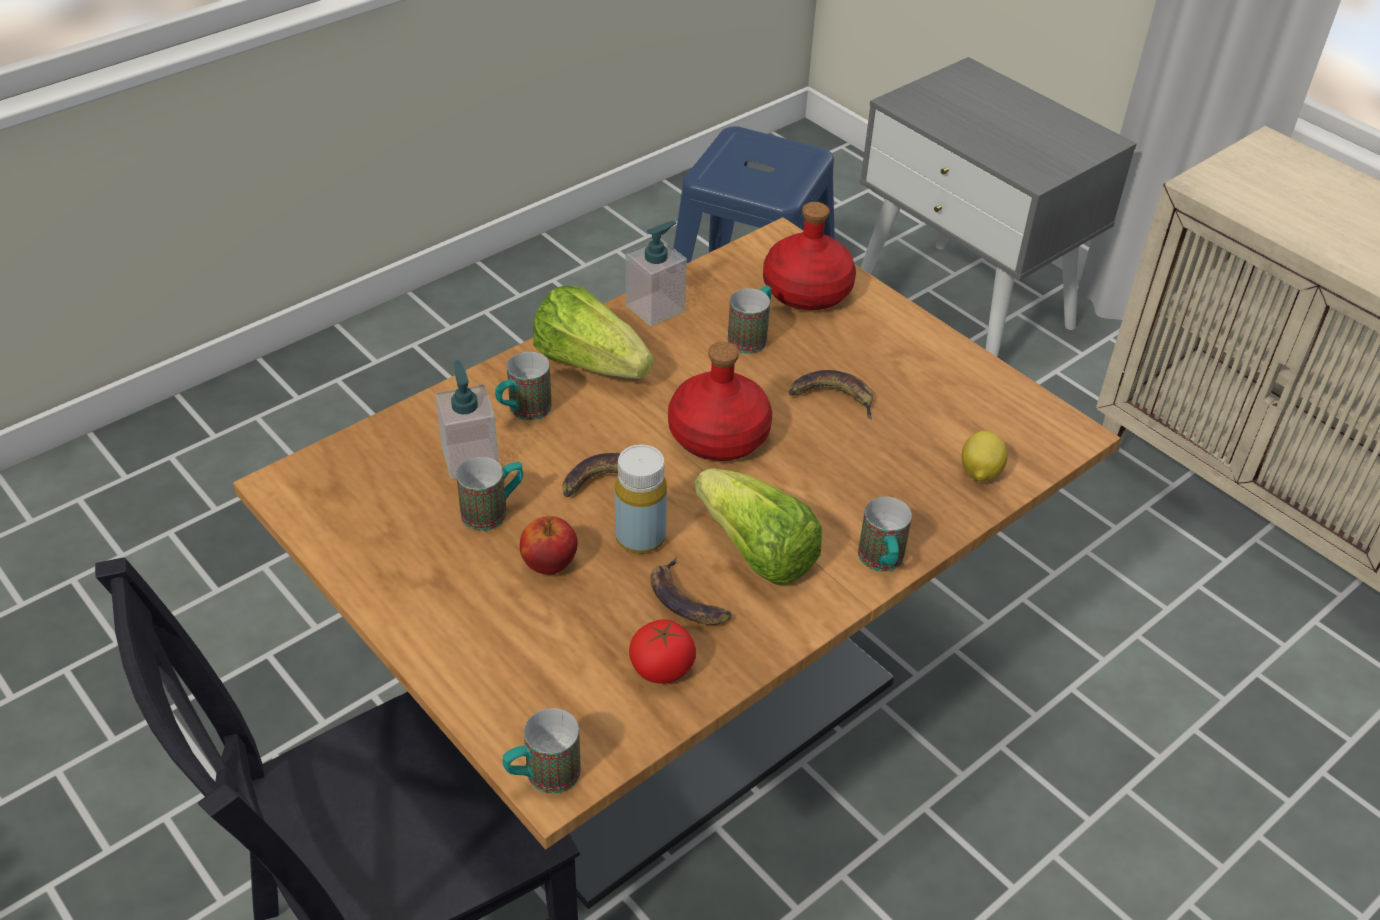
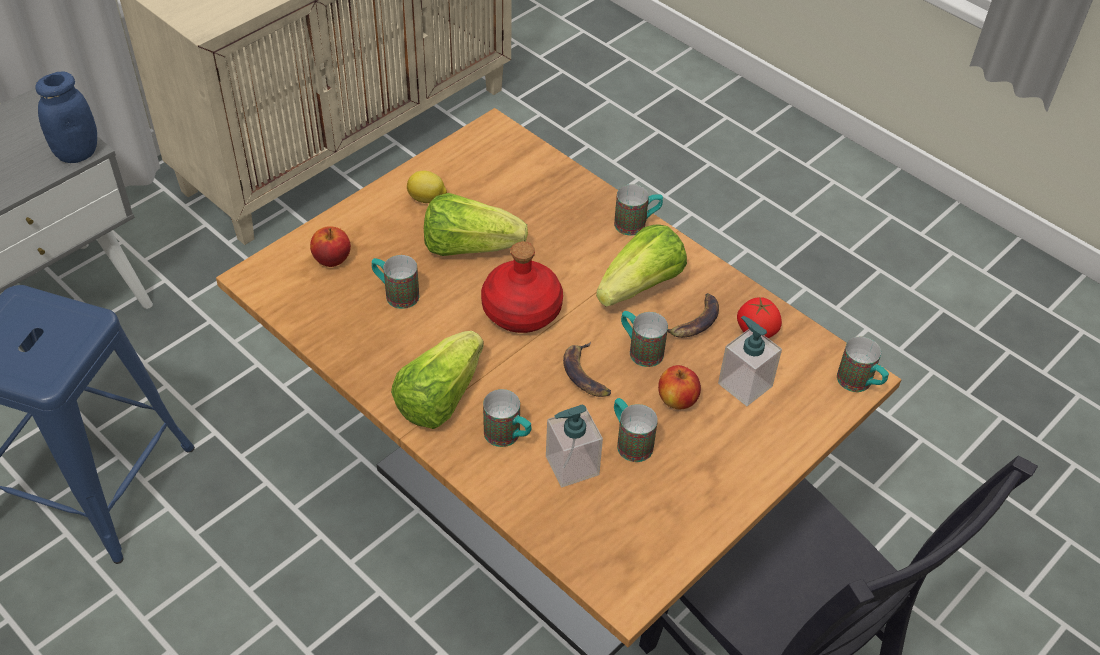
camera: 95 degrees left, 5 degrees up
yellow bottle [615,445,667,554] -> mug [621,311,668,367]
soap dispenser [625,221,687,327] -> soap dispenser moved to [718,316,782,406]
red bottle [763,202,856,310] -> apple [310,226,351,267]
banana [789,370,873,419] -> lettuce [424,193,528,256]
lemon [962,430,1008,481] -> lemon moved to [407,170,447,203]
none -> blue jar [35,72,97,163]

